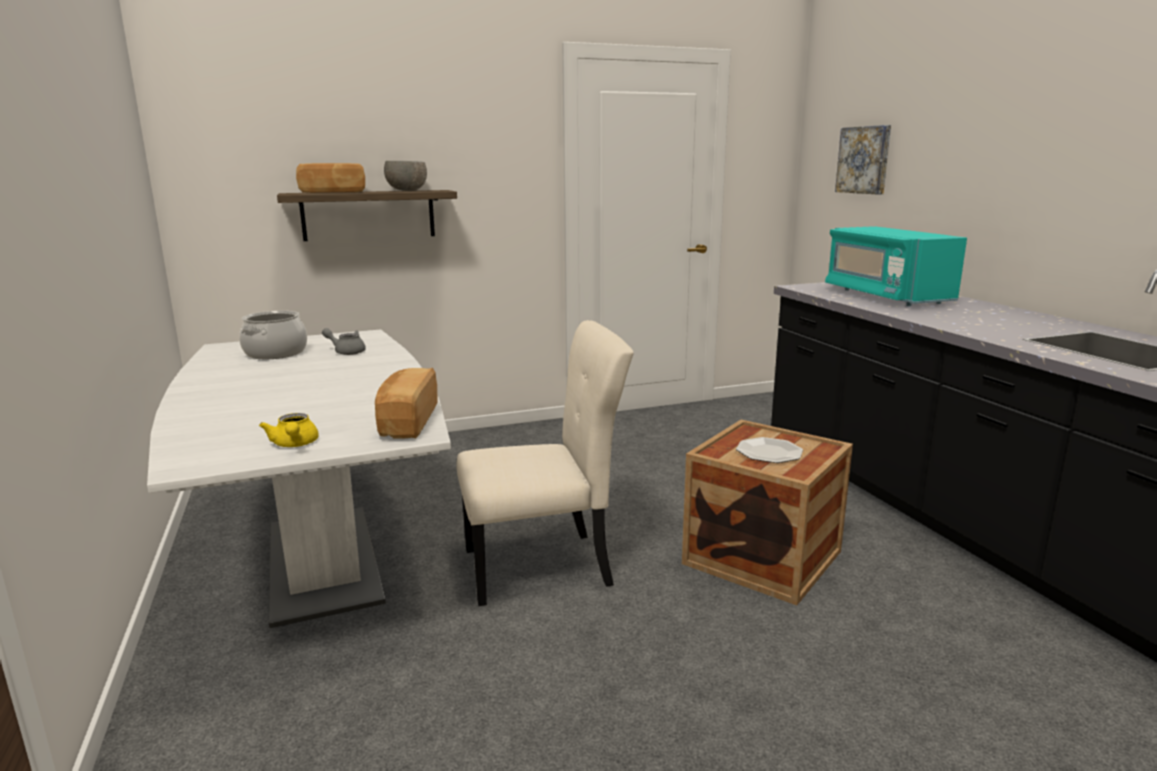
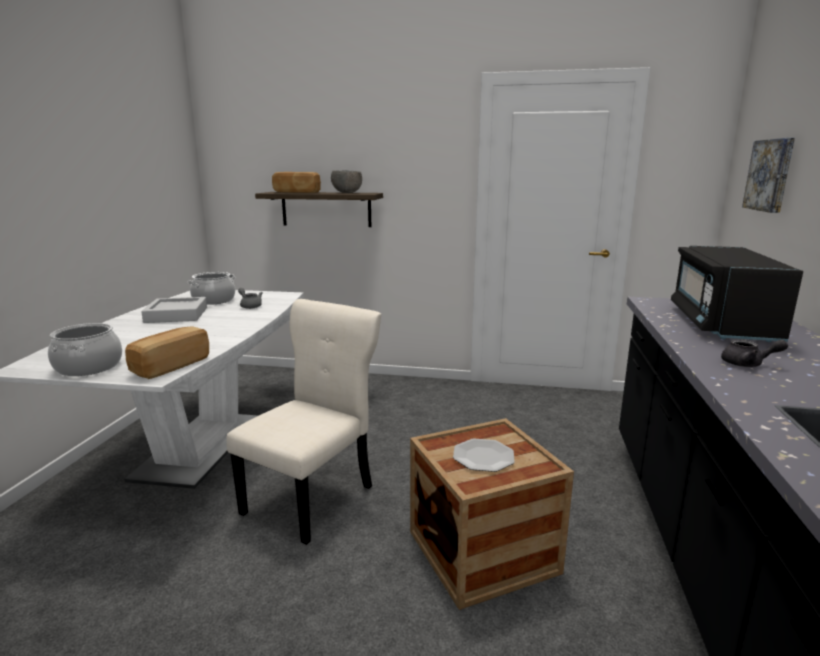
camera: 30 degrees right, 0 degrees up
yellow teapot [259,413,319,447] -> cooking pot [48,323,122,376]
beige chair [456,320,634,606] -> beige chair turned 75 degrees counterclockwise [226,299,381,545]
turquoise microwave [825,226,967,306] -> black microwave [671,246,803,342]
none -> grey tray [141,297,207,323]
none -> grey teapot [721,339,788,367]

